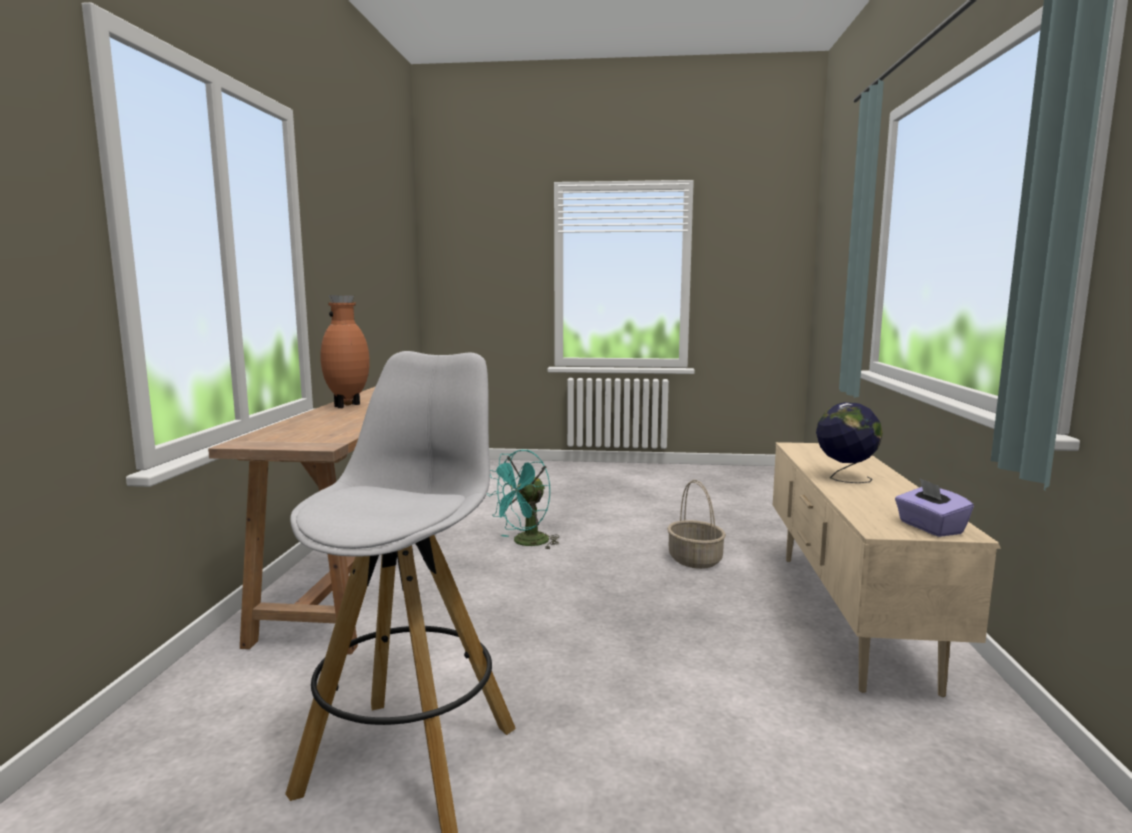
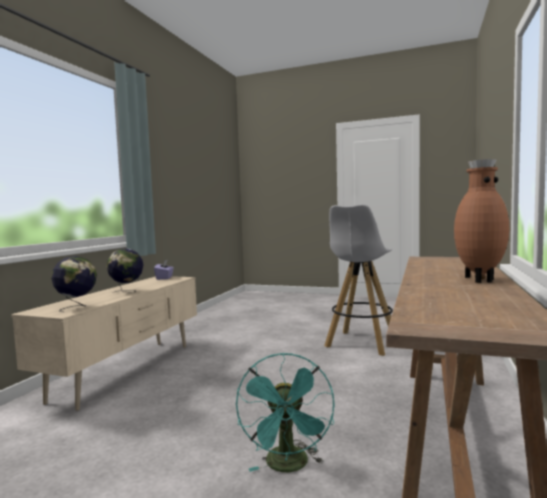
camera: 165 degrees left, 5 degrees down
turquoise fan [487,450,559,550] -> turquoise fan turned 120 degrees clockwise [236,353,335,472]
basket [667,480,726,569] -> none
none -> globe [51,256,97,312]

